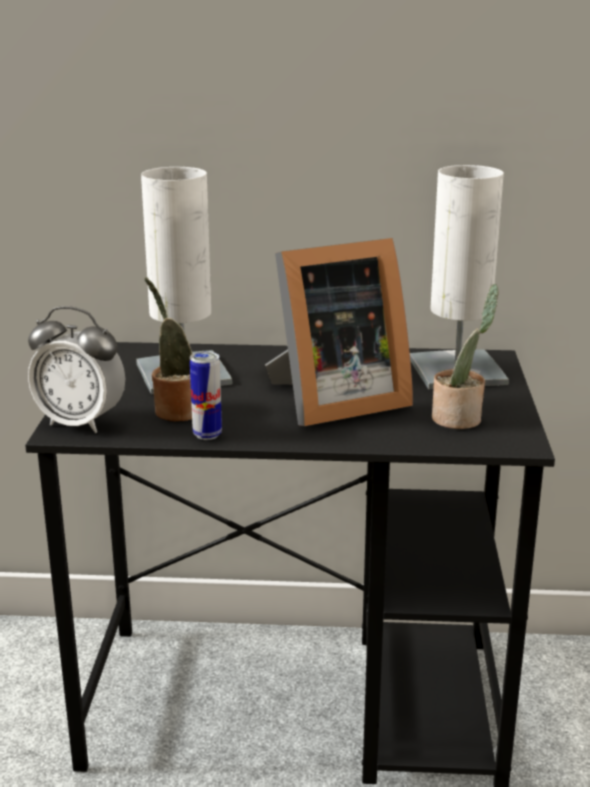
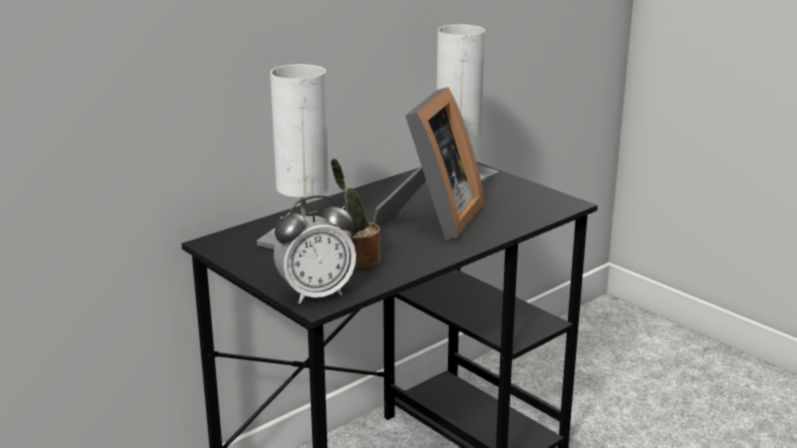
camera: 45 degrees left, 0 degrees up
can [190,351,222,440] -> none
potted plant [432,284,499,429] -> none

